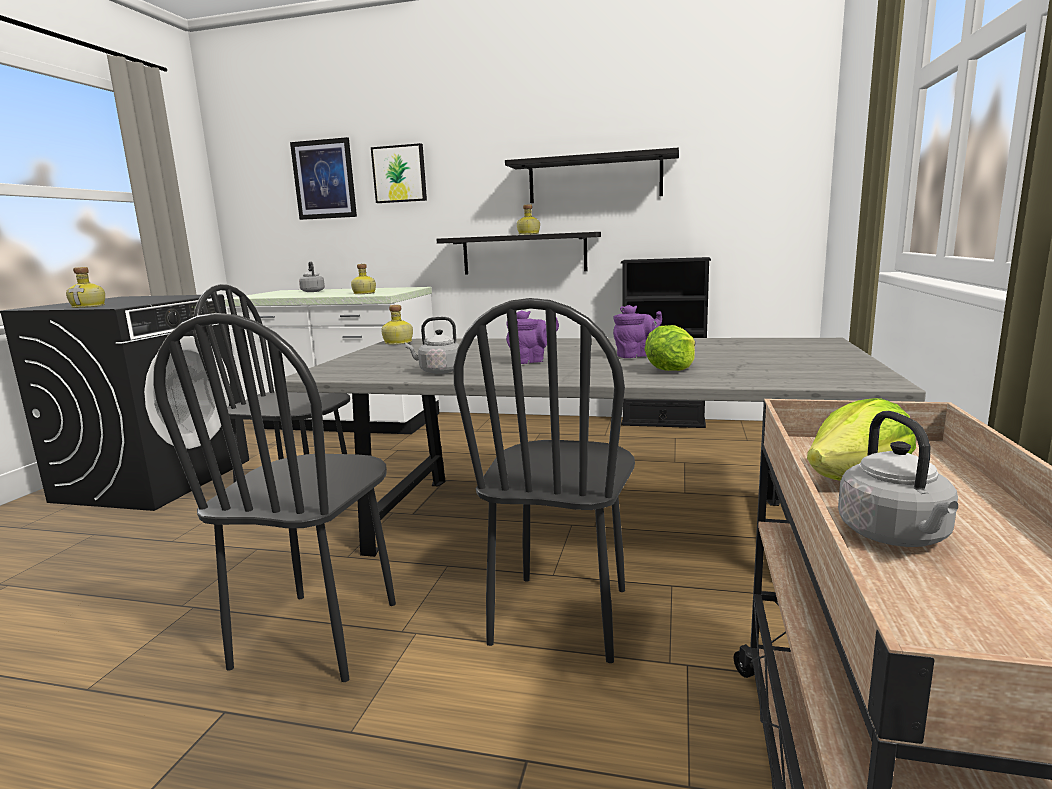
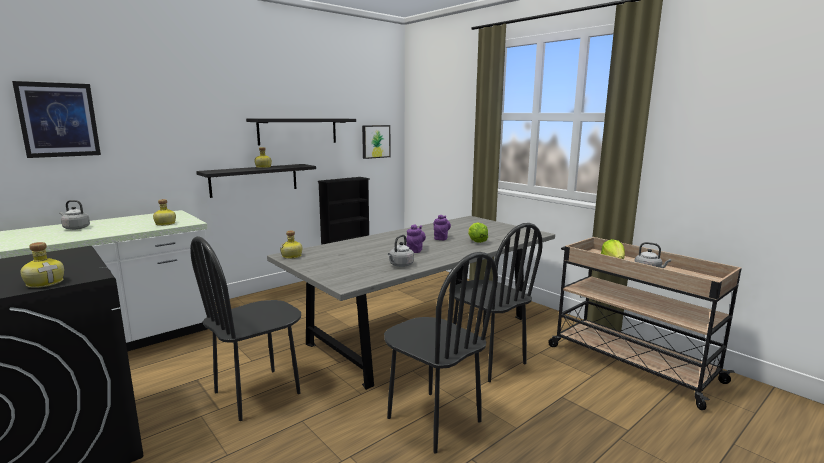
camera: 55 degrees left, 0 degrees up
picture [371,143,427,203] -> picture moved to [362,125,390,159]

